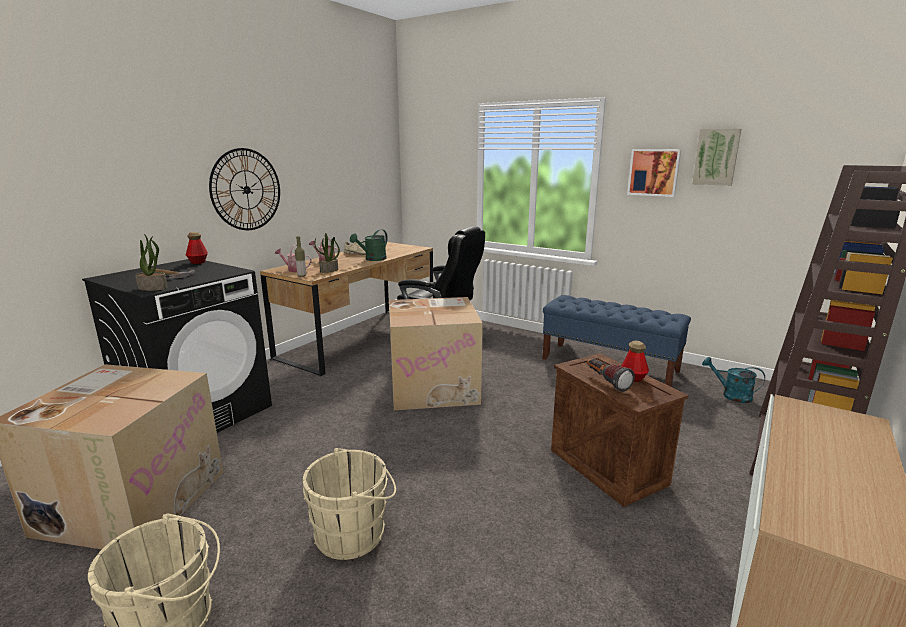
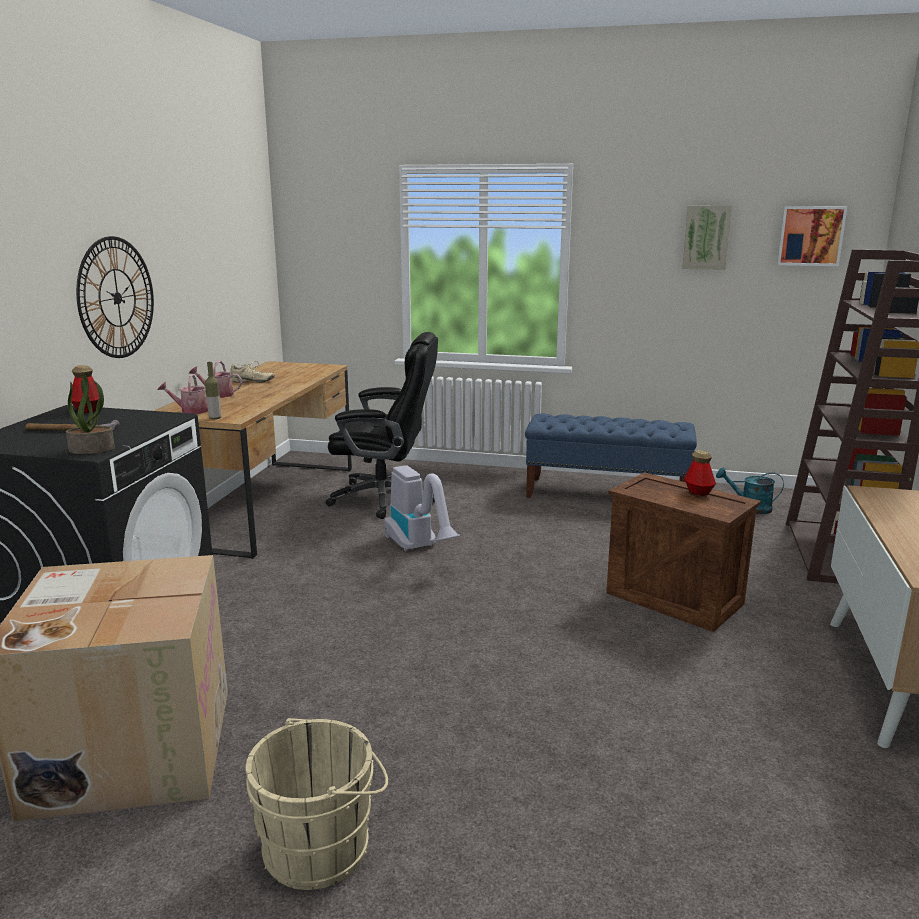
camera: 20 degrees left, 0 degrees up
beige bucket [303,448,396,560] -> none
potted plant [314,233,340,273] -> none
green watering can [350,229,388,261] -> none
cardboard box [389,297,483,410] -> vacuum cleaner [385,465,460,551]
flashlight [587,359,635,392] -> none
picture [627,149,681,197] -> picture moved to [777,206,847,266]

